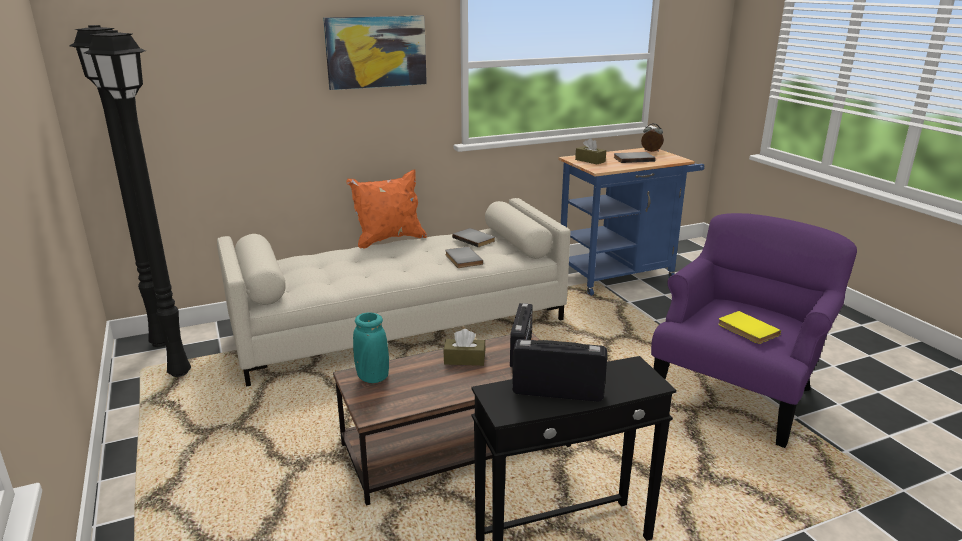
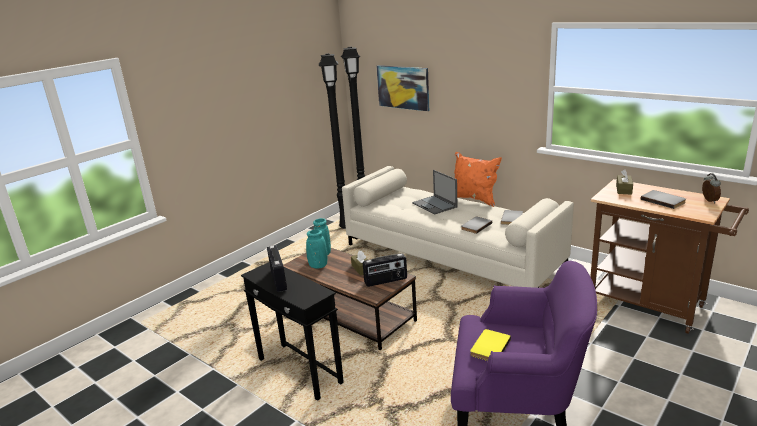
camera: 65 degrees right, 0 degrees up
picture [323,15,427,90] -> picture moved to [376,65,429,111]
blue cart [558,148,704,296] -> brown cart [590,179,749,334]
none -> turquoise vase [306,230,328,268]
none -> laptop [412,170,458,215]

